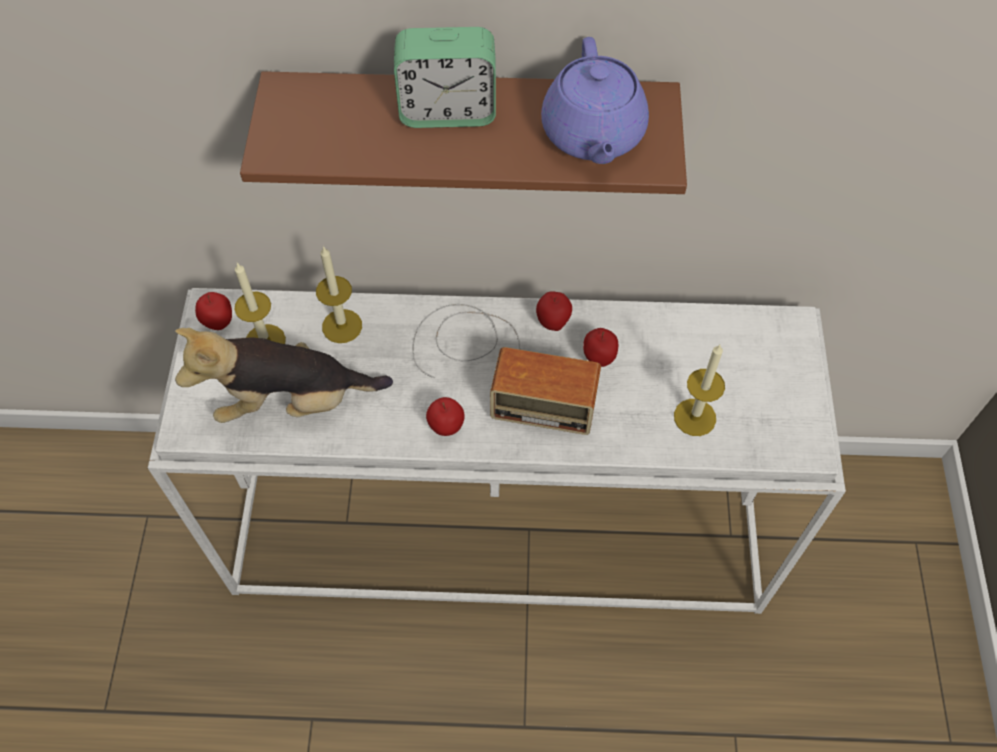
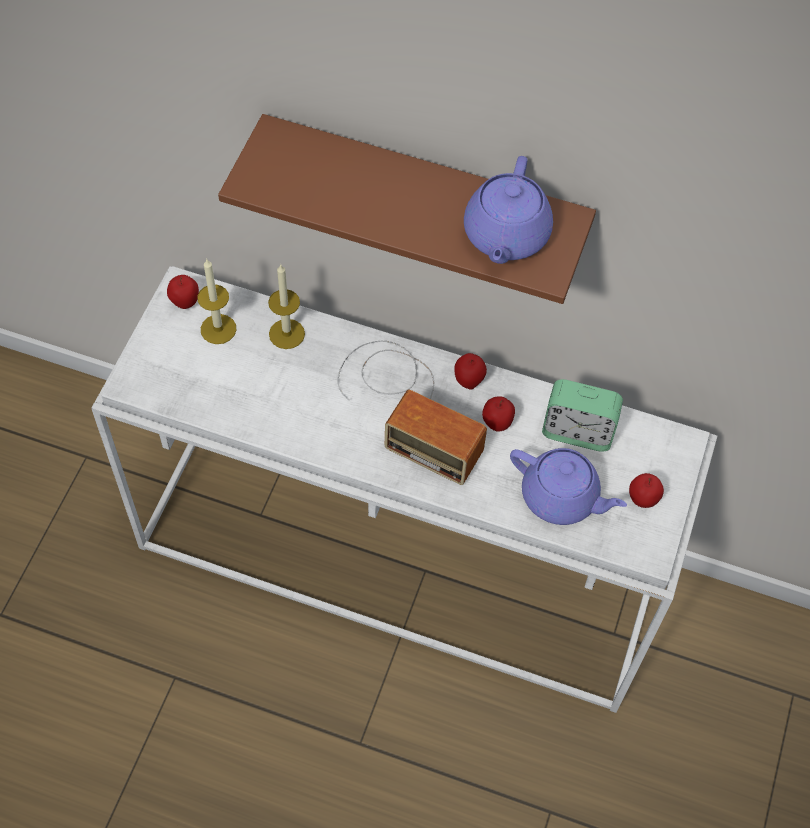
camera: 15 degrees right, 0 degrees up
plush toy [175,328,393,423] -> none
alarm clock [394,27,496,128] -> alarm clock moved to [542,379,623,452]
apple [426,397,465,436] -> apple moved to [629,473,664,508]
candle [674,345,725,436] -> purple teapot [510,448,627,525]

